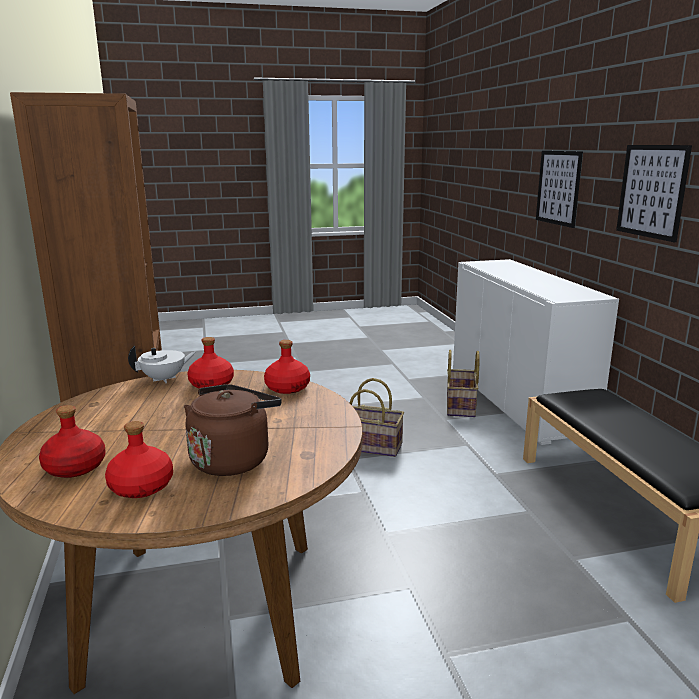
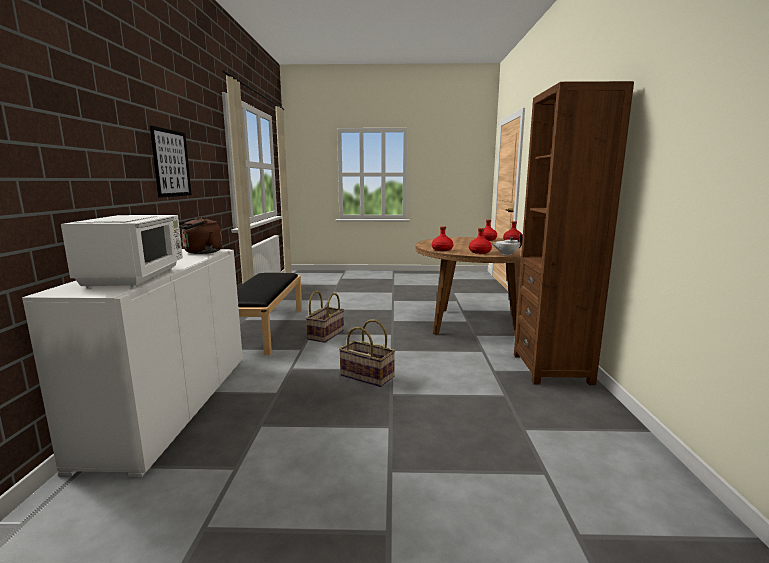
camera: 165 degrees left, 5 degrees down
brown kettle [184,384,281,476] -> brown kettle moved to [179,217,222,254]
basket [447,350,480,417] -> basket moved to [305,291,344,343]
picture [536,151,583,228] -> none
none -> white microwave [61,215,183,288]

